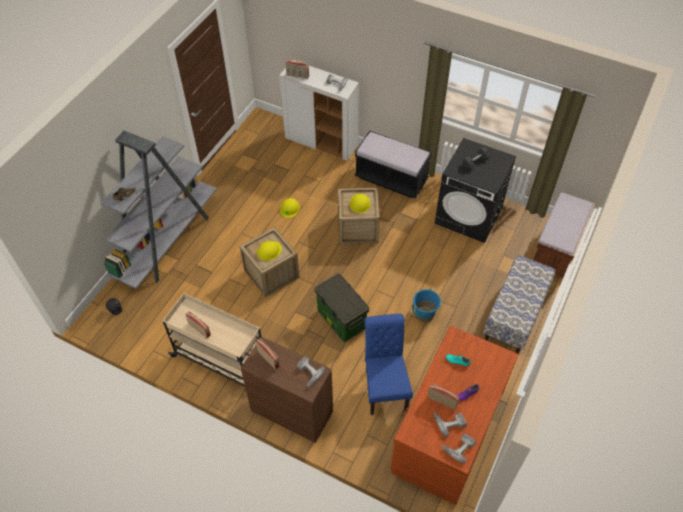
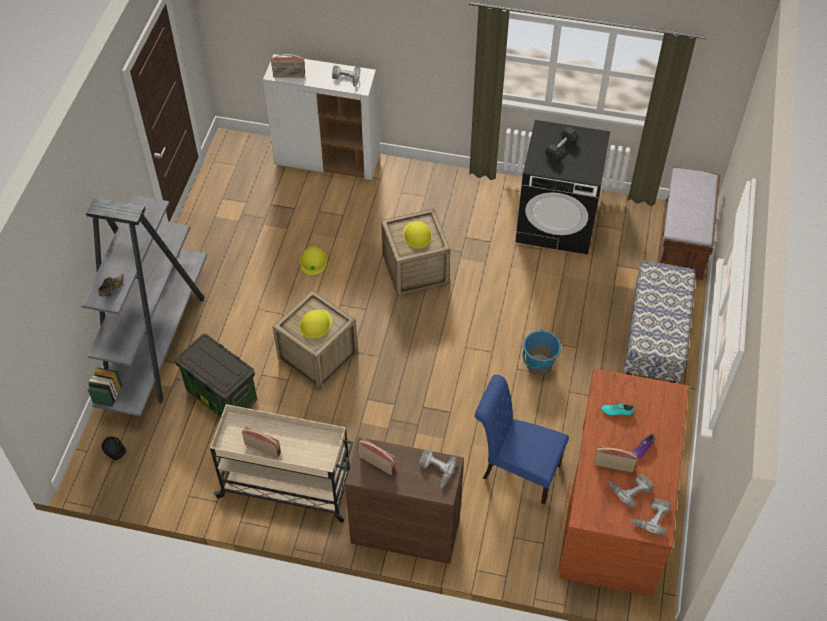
camera: 15 degrees left, 0 degrees up
storage box [314,274,369,342] -> storage box moved to [175,334,257,417]
black bench [355,131,432,199] -> none
blue chair [364,314,413,415] -> blue chair turned 45 degrees counterclockwise [475,374,569,504]

